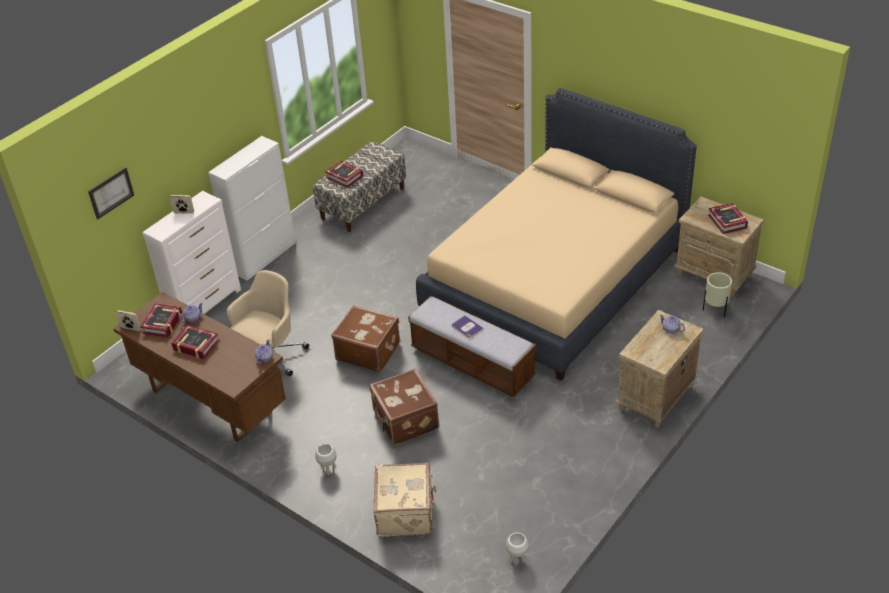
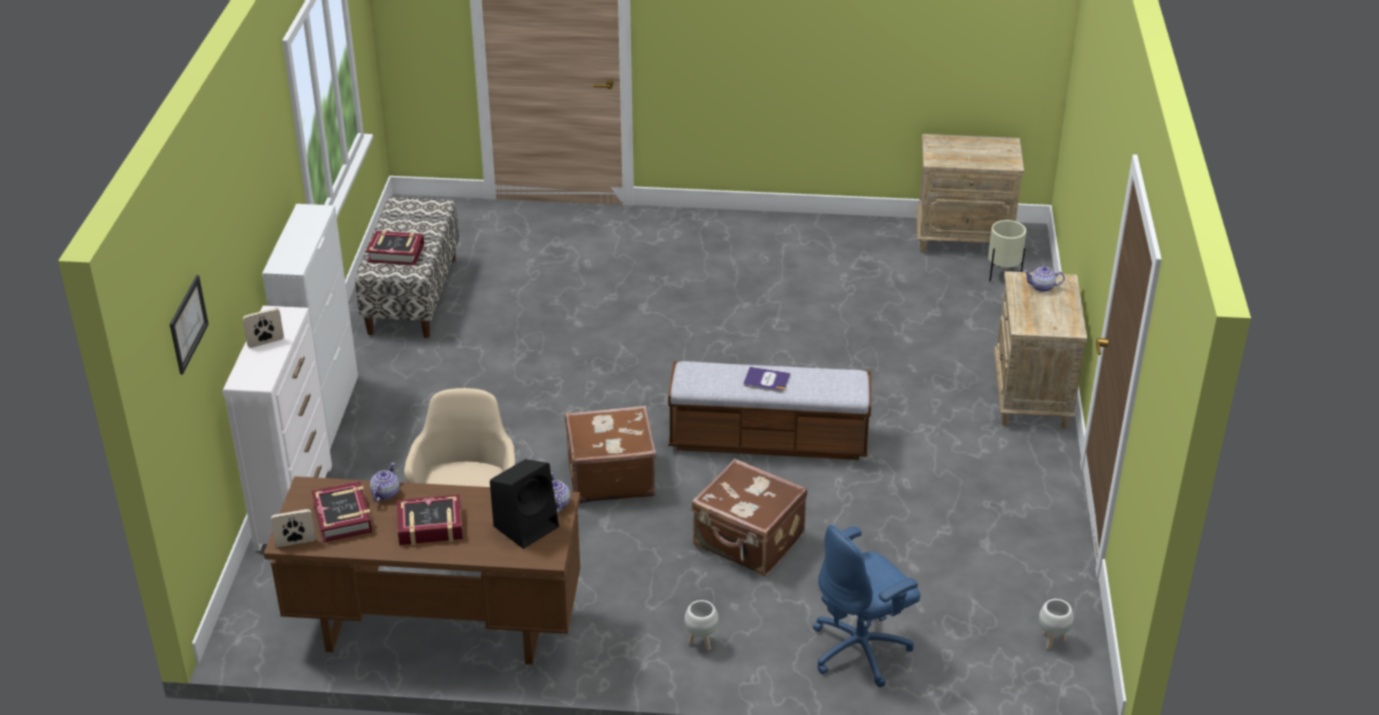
camera: 35 degrees left, 5 degrees down
beige suitcase [374,462,436,537] -> blue office chair [813,525,921,687]
beige bed [416,88,697,381] -> none
book [708,203,748,234] -> none
none -> black speaker [490,459,559,549]

